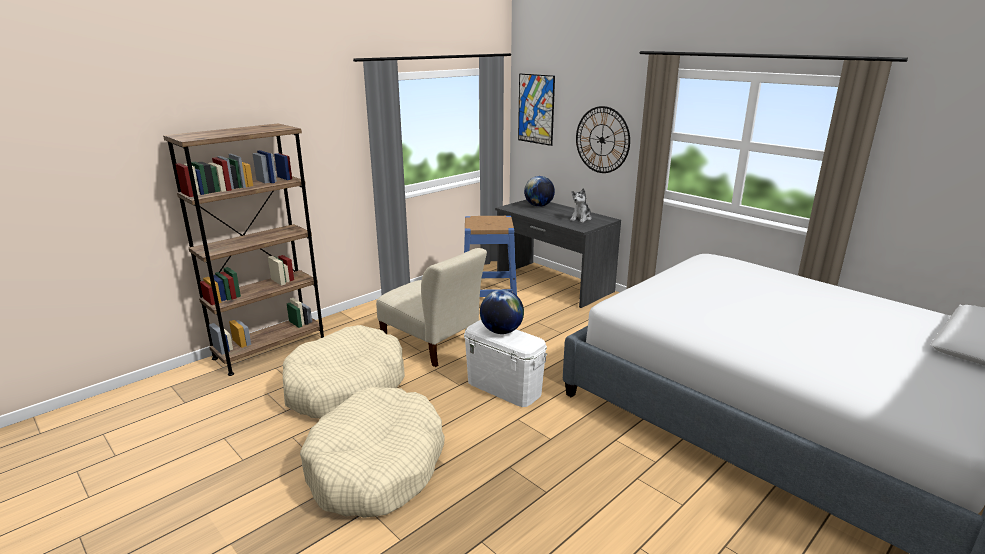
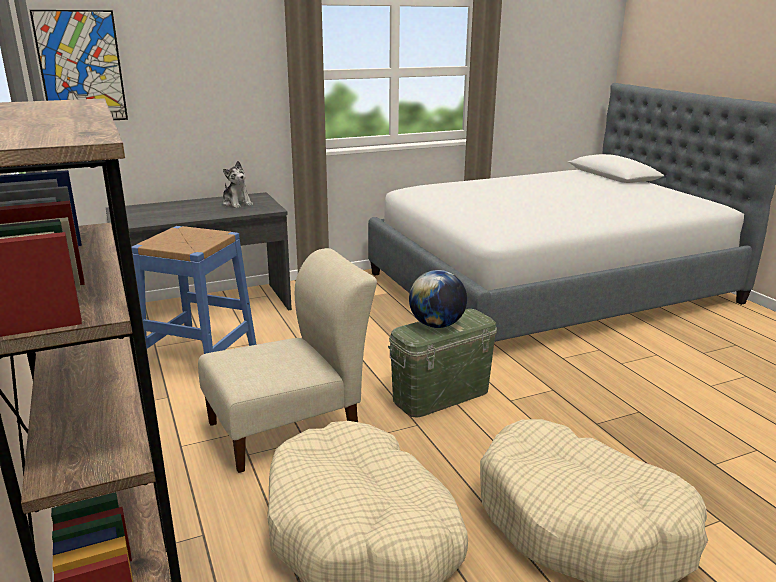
camera: 70 degrees left, 0 degrees up
white storage box [464,320,547,407] -> green storage box [388,309,497,418]
globe [524,176,555,207] -> none
wall clock [576,106,630,173] -> none

